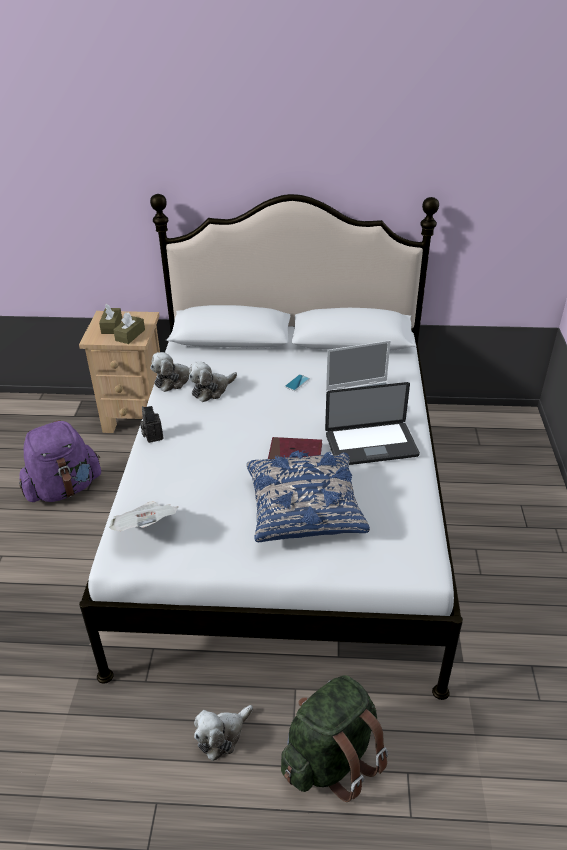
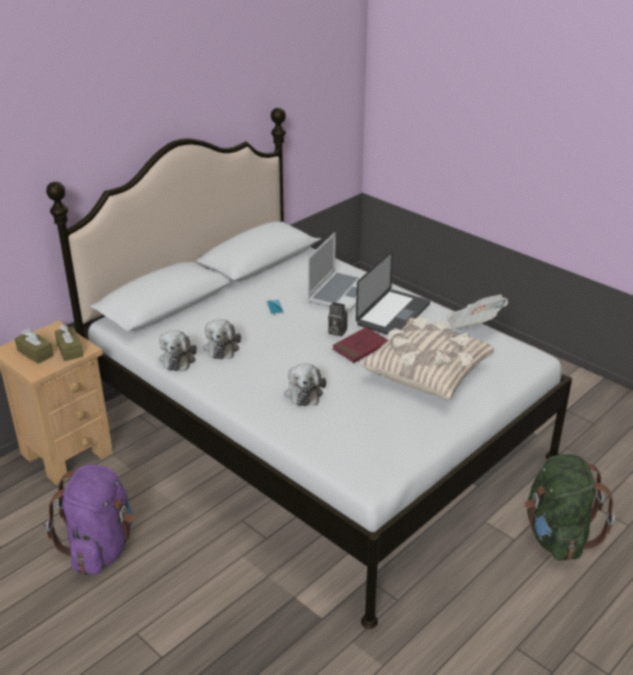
camera: 50 degrees left, 5 degrees down
newspaper [109,501,179,531] -> newspaper moved to [447,294,508,330]
camera [140,406,163,443] -> camera moved to [328,302,347,337]
plush toy [194,705,253,761] -> plush toy moved to [284,363,326,406]
blue pillow [247,450,370,542] -> beige pillow [361,316,494,400]

